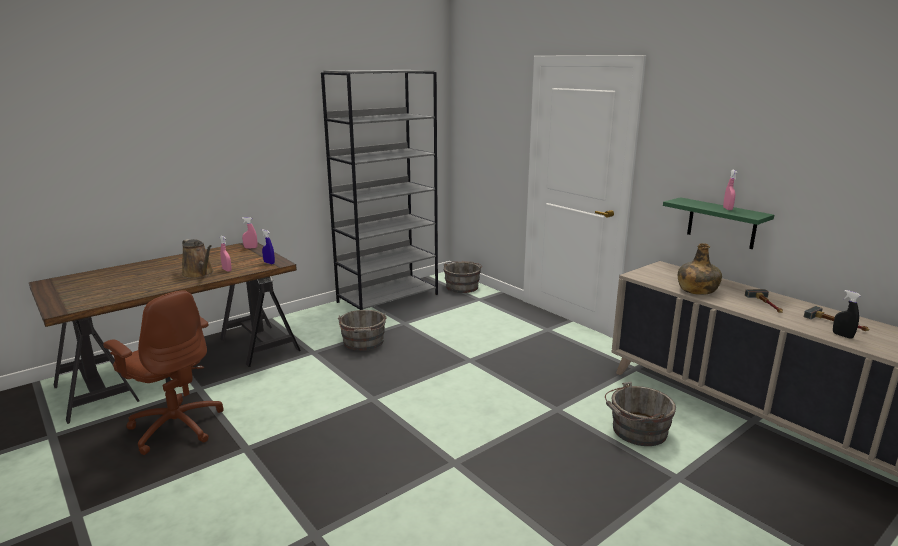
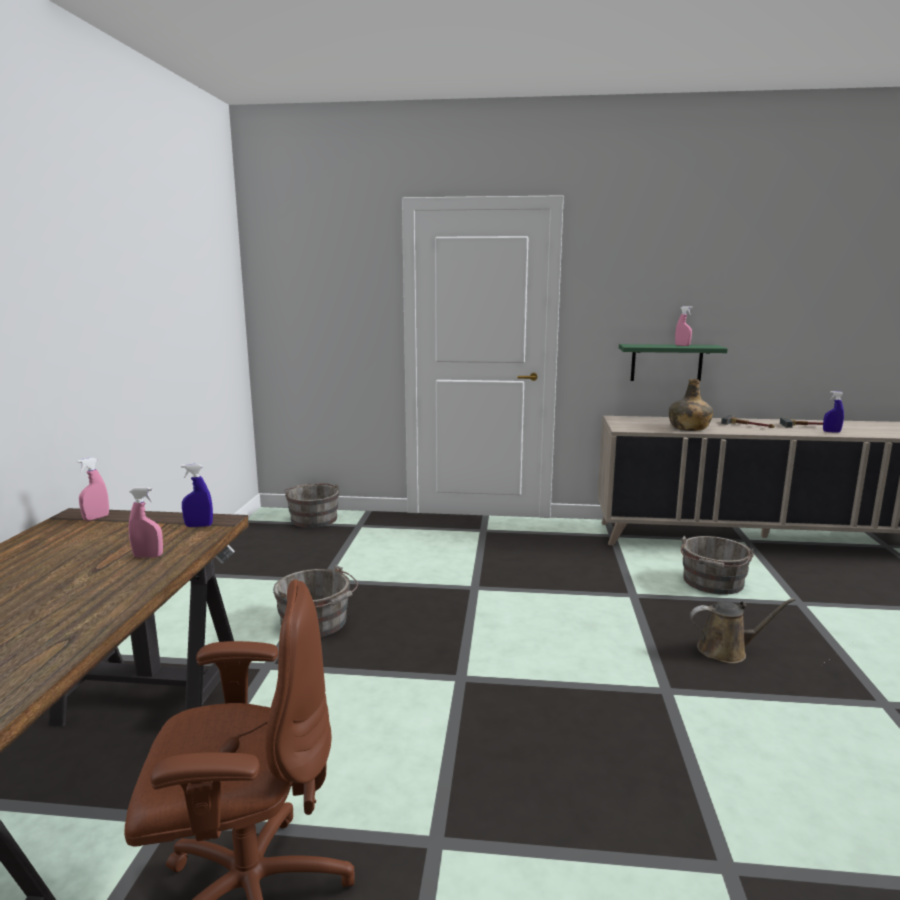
camera: 45 degrees left, 5 degrees down
brown watering can [182,239,214,279] -> brown watering can moved to [690,598,795,663]
grey bookcase [321,70,438,310] -> none
black spray bottle [833,290,860,339] -> blue spray bottle [823,391,844,433]

